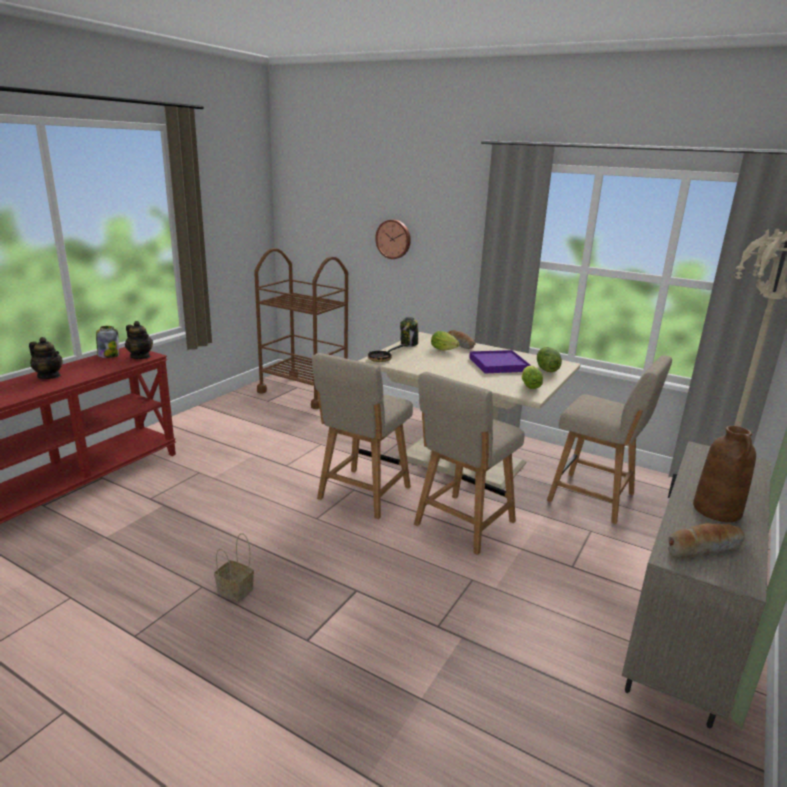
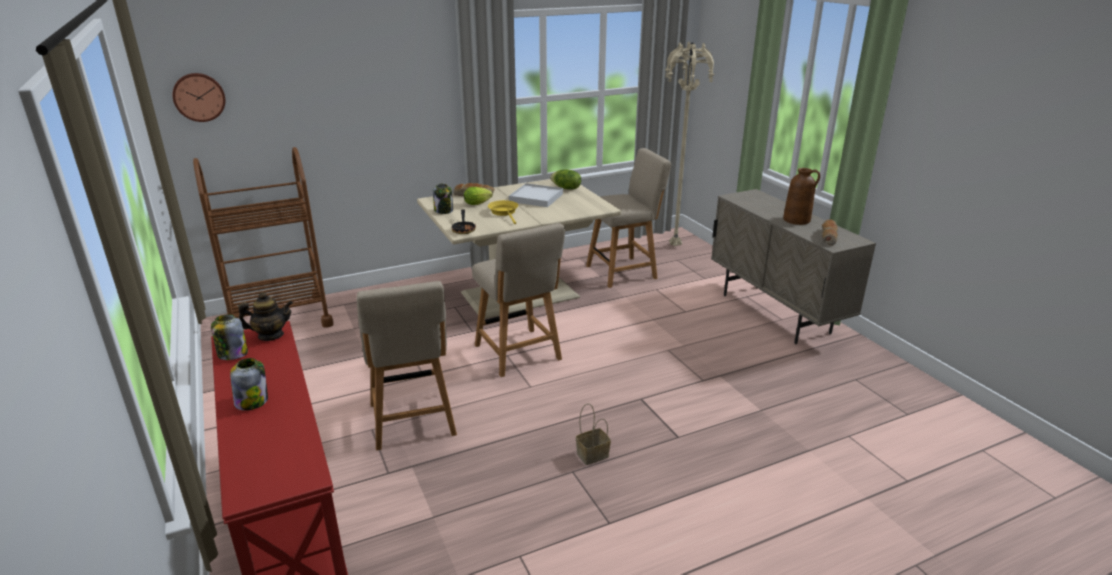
camera: 55 degrees left, 5 degrees up
teapot [29,337,63,379] -> jar [230,358,268,411]
wall clock [375,220,411,259] -> wall clock moved to [172,73,225,122]
beige chair [414,372,525,555] -> beige chair moved to [356,281,457,450]
purple tray [469,350,530,373] -> white tray [509,183,563,207]
lettuce [522,366,543,389] -> none
none -> yellow frying pan [488,200,518,224]

